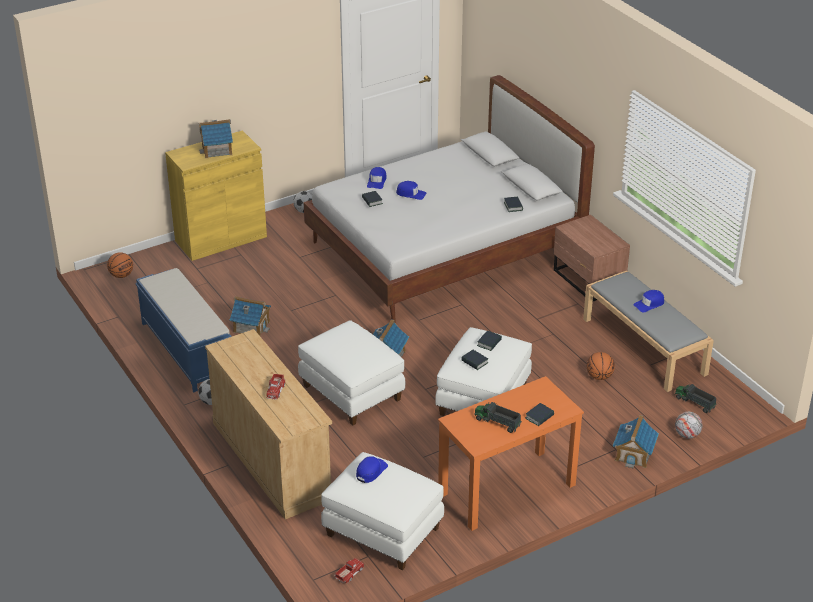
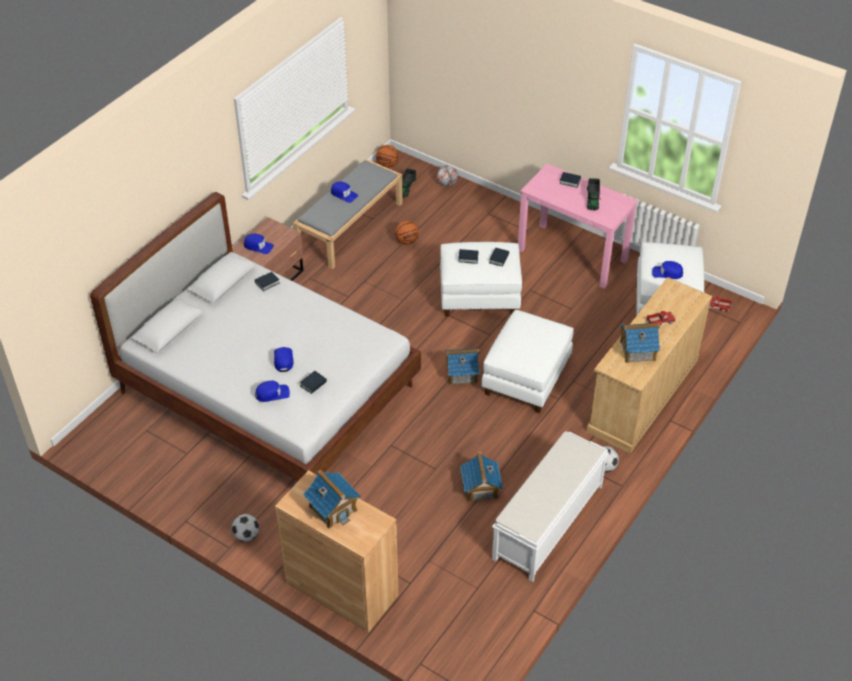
camera: 115 degrees left, 10 degrees up
basketball [107,252,133,278] -> basketball moved to [376,145,399,168]
blue bench [135,268,232,392] -> white bench [492,431,609,582]
yellow cabinet [165,130,267,261] -> brown cabinet [275,470,398,633]
orange desk [438,376,584,531] -> pink desk [518,164,638,288]
toy house [613,415,659,468] -> toy house moved to [620,323,660,363]
none -> blue cap [244,234,274,254]

